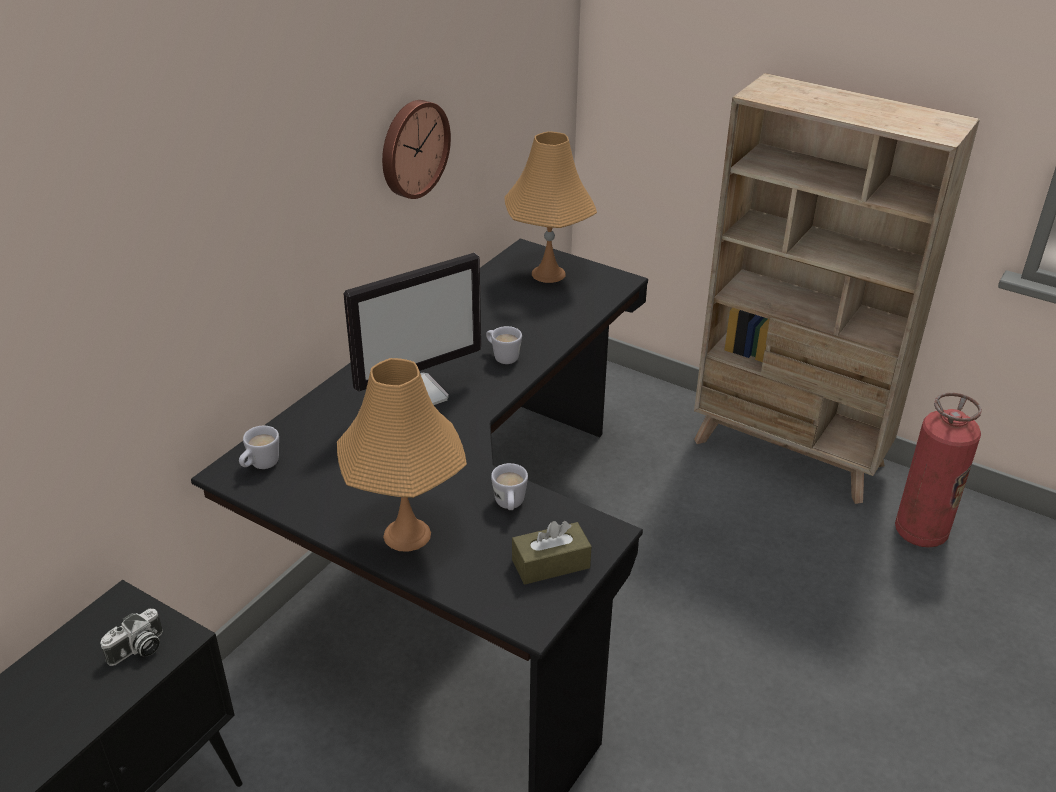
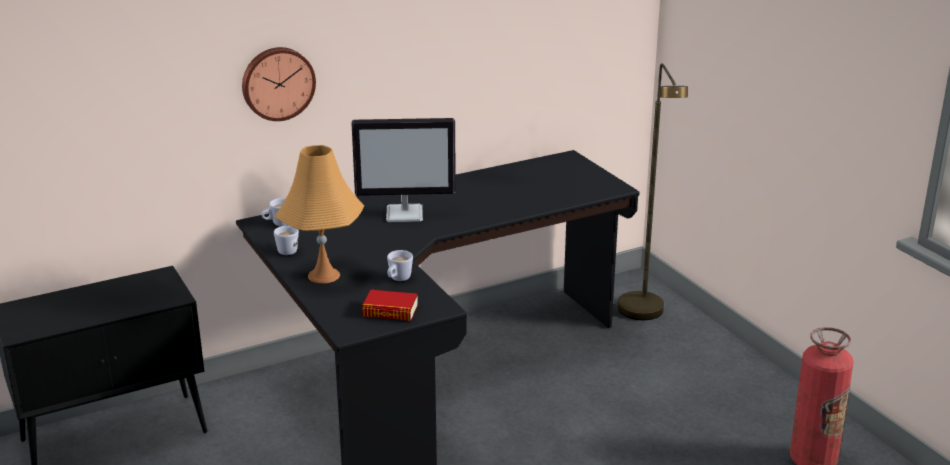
camera: 30 degrees right, 10 degrees down
camera [100,609,163,666] -> none
wall clock [382,100,451,199] -> wall clock moved to [242,47,316,121]
white mug [486,326,522,364] -> white mug moved to [274,226,299,255]
orange table lamp [504,131,597,283] -> none
brown tissue box [512,521,592,585] -> book [362,290,418,321]
beige bookcase [694,73,980,504] -> none
none -> brown floor lamp [618,63,688,320]

